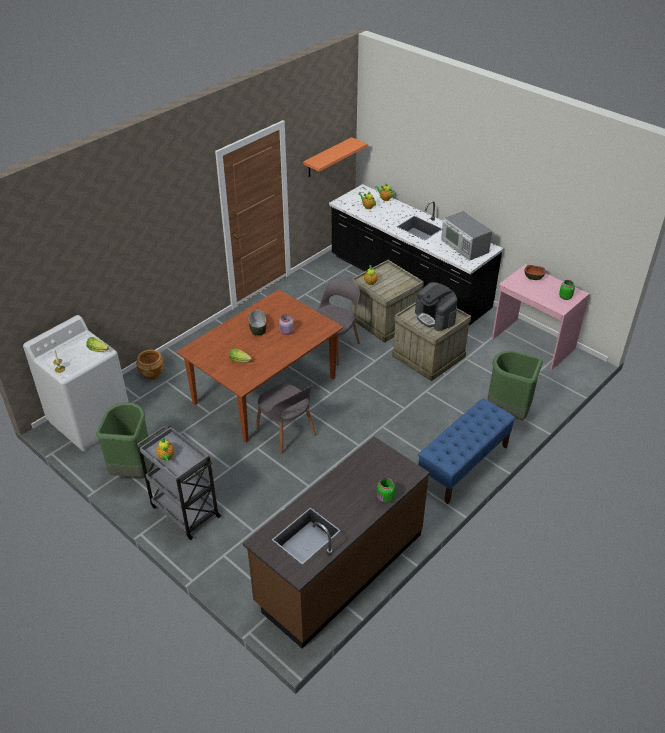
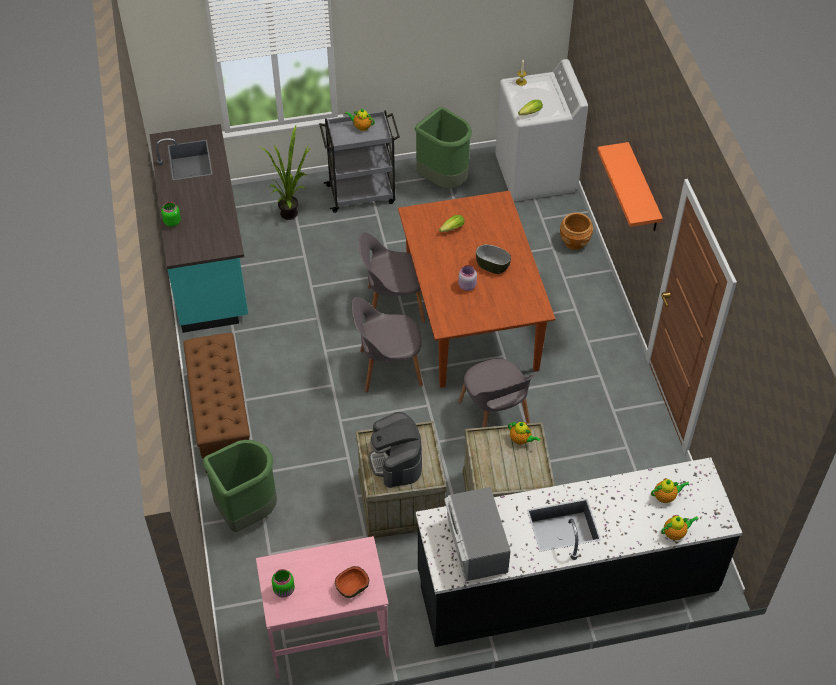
camera: 125 degrees right, 10 degrees up
brown counter [243,436,430,649] -> turquoise counter [150,124,248,333]
orange shelf [303,137,367,177] -> orange shelf moved to [597,142,663,231]
coffee machine [415,282,457,331] -> coffee machine turned 105 degrees counterclockwise [369,412,422,488]
blue bench [418,398,516,504] -> brown bench [183,333,250,473]
microwave [441,211,492,261] -> microwave turned 105 degrees counterclockwise [444,487,511,581]
none -> potted plant [258,125,311,220]
none -> grey chair [352,297,423,392]

